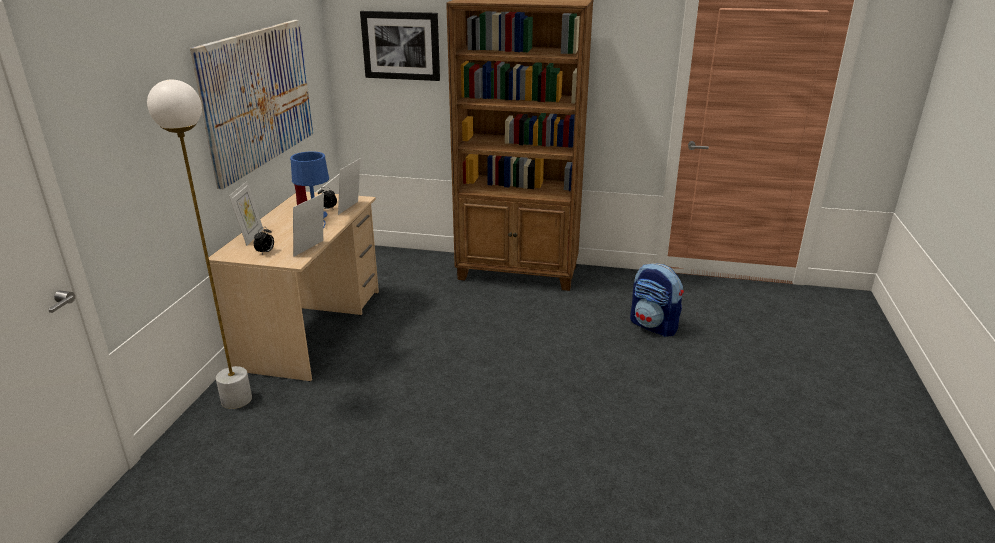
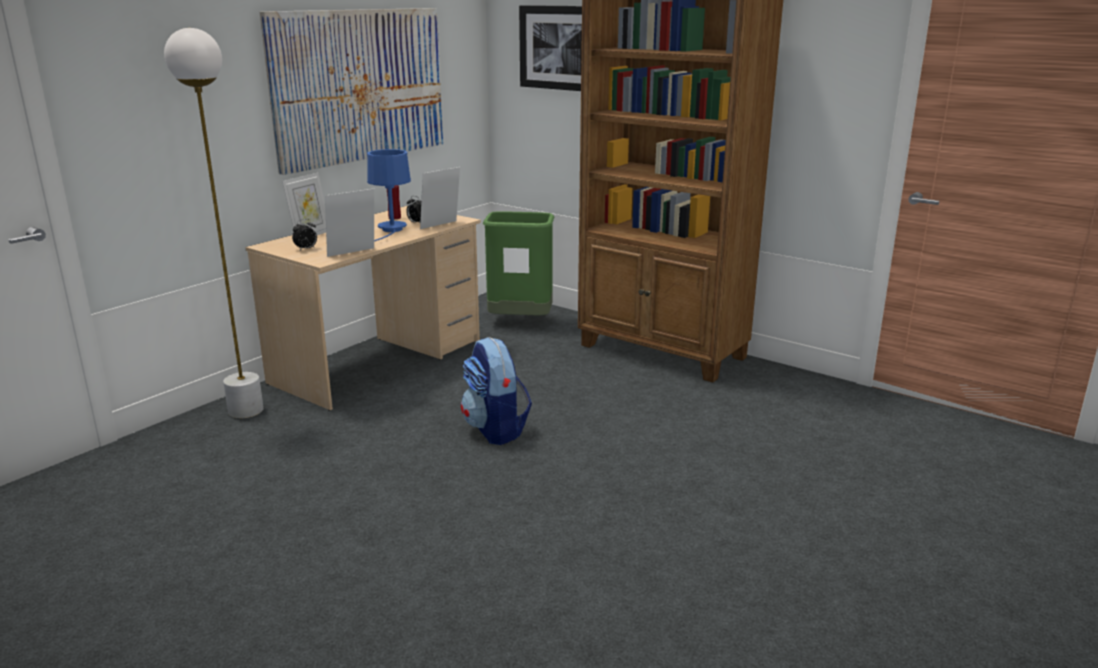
camera: 25 degrees right, 5 degrees down
backpack [630,263,684,337] -> backpack moved to [461,337,532,445]
none -> green trash can [483,211,554,315]

